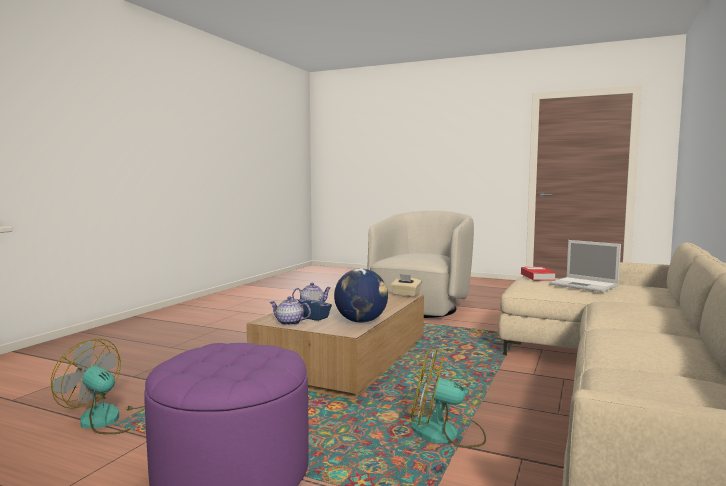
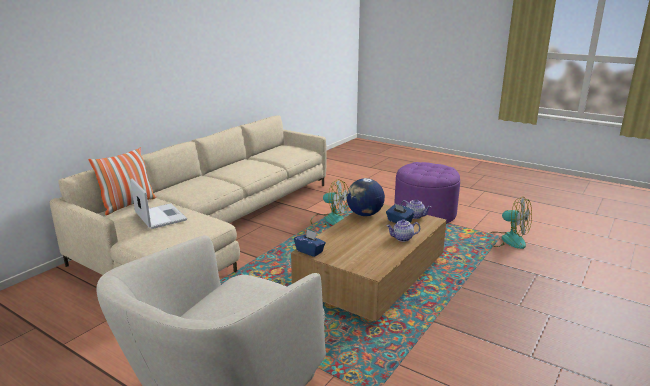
camera: 170 degrees left, 15 degrees up
beige tissue box [391,274,422,297] -> blue tissue box [294,229,326,257]
book [521,267,556,281] -> none
none -> pillow [89,148,156,215]

